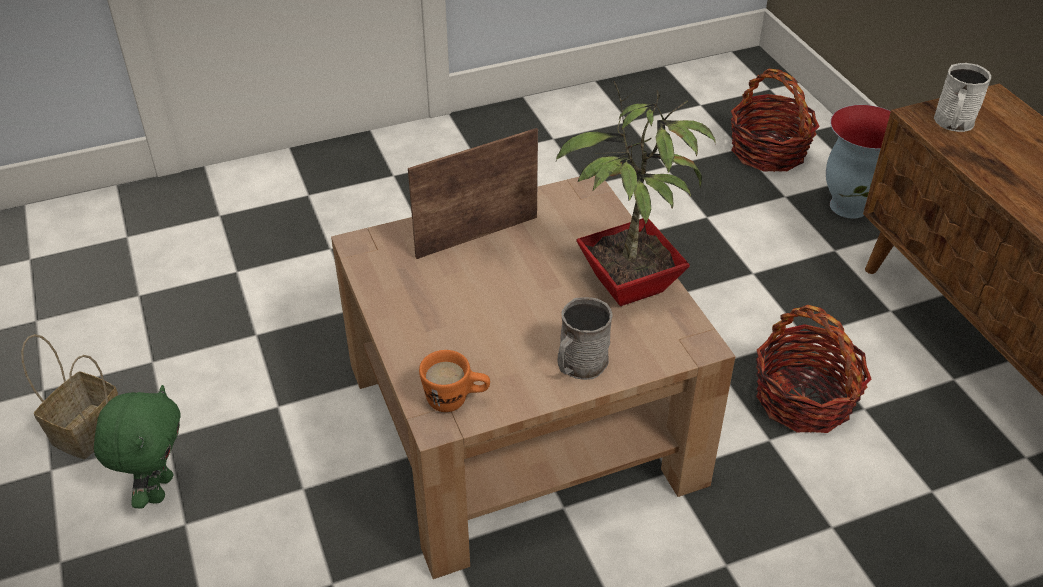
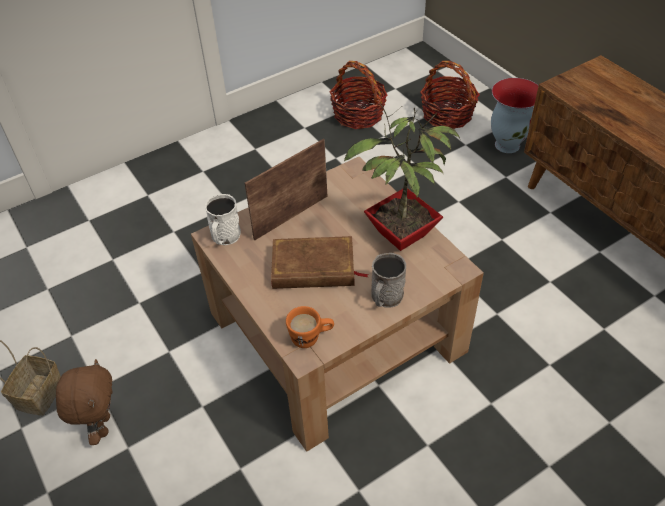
camera: 10 degrees left, 5 degrees up
green plush toy [94,385,181,509] -> brown plush toy [56,359,112,445]
basket [756,305,871,433] -> basket moved to [329,61,388,129]
white mug [934,63,991,132] -> white mug moved to [205,194,241,245]
none -> brown book [271,236,369,289]

